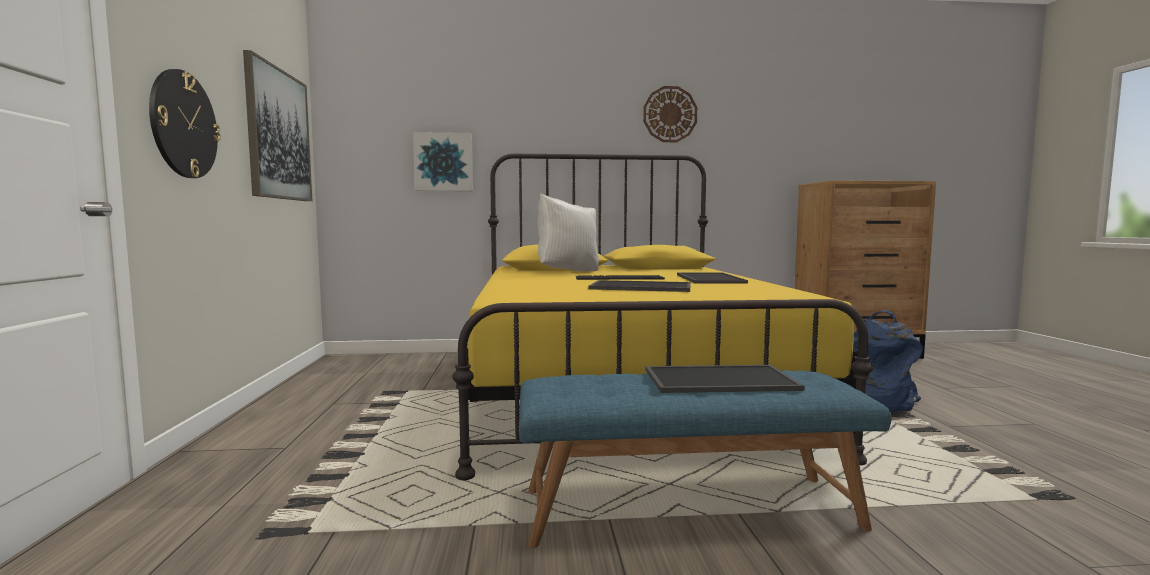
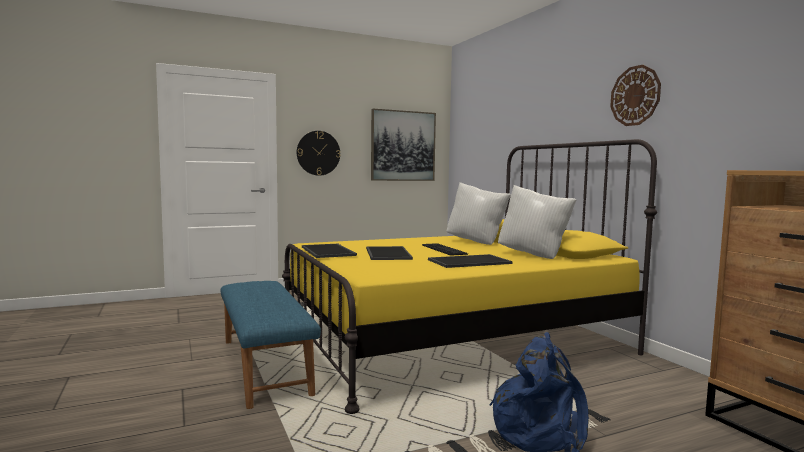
camera: 70 degrees right, 0 degrees up
picture [413,132,473,191] -> none
tray [646,365,805,393] -> tray moved to [302,244,357,258]
none -> white pillow [498,185,576,259]

